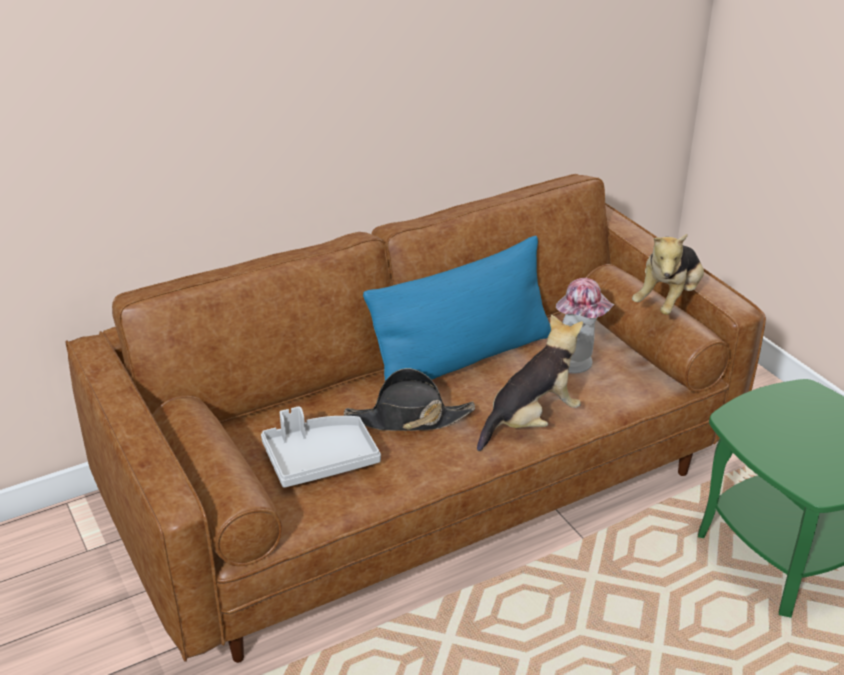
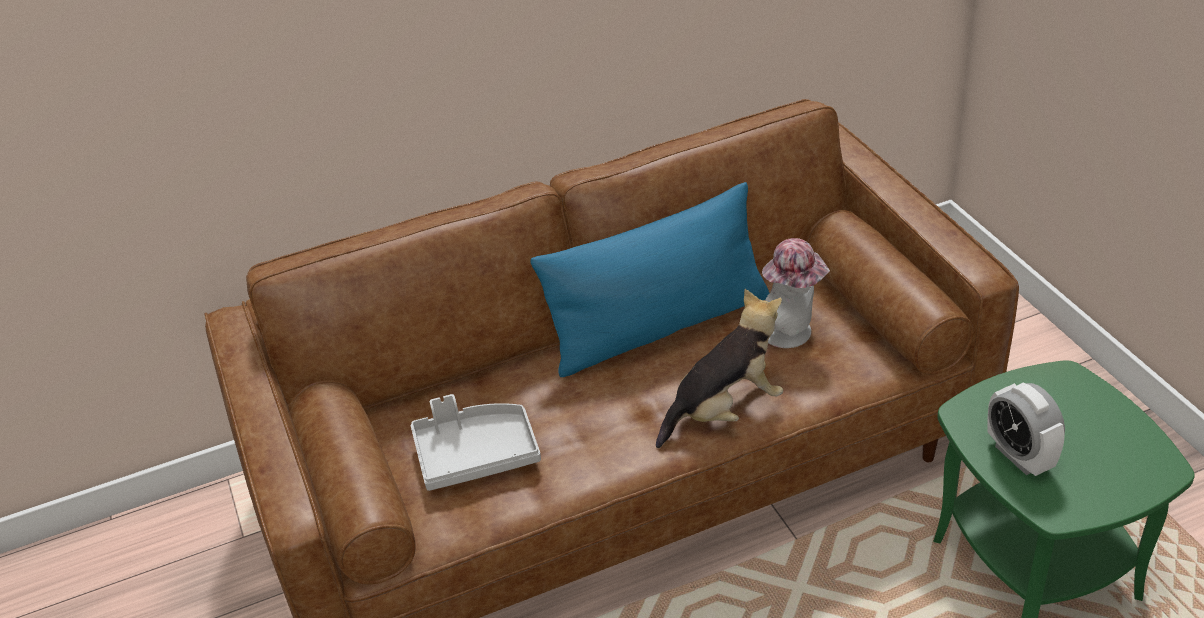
camera: 10 degrees right, 5 degrees up
black hat [344,368,475,431] -> none
plush toy [632,233,704,315] -> none
none -> alarm clock [987,383,1065,476]

